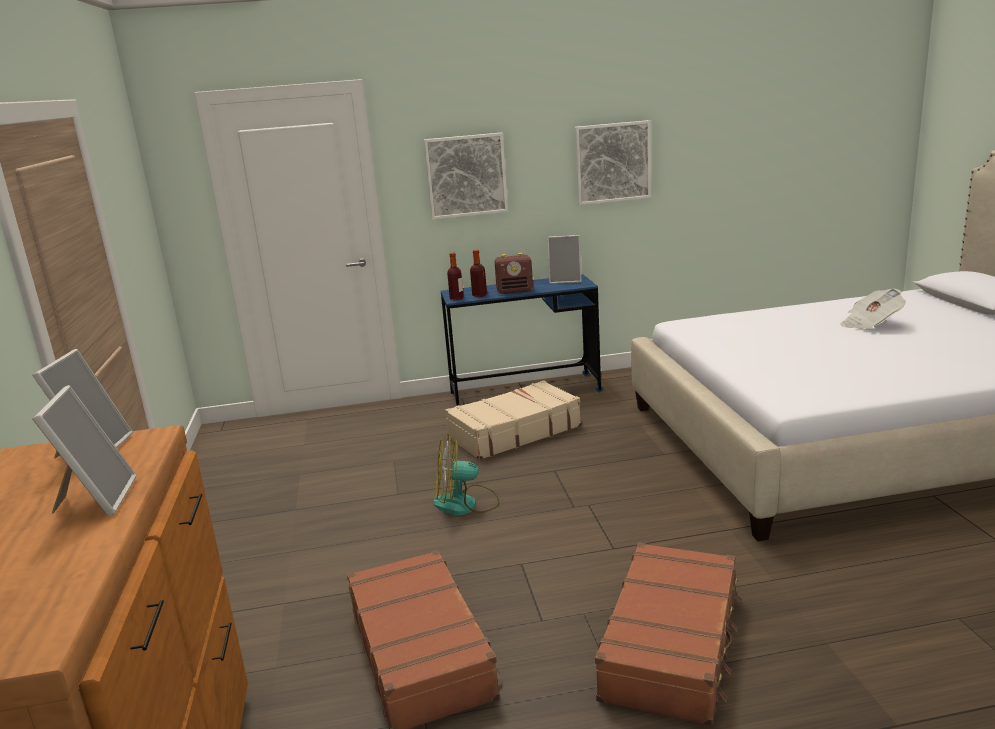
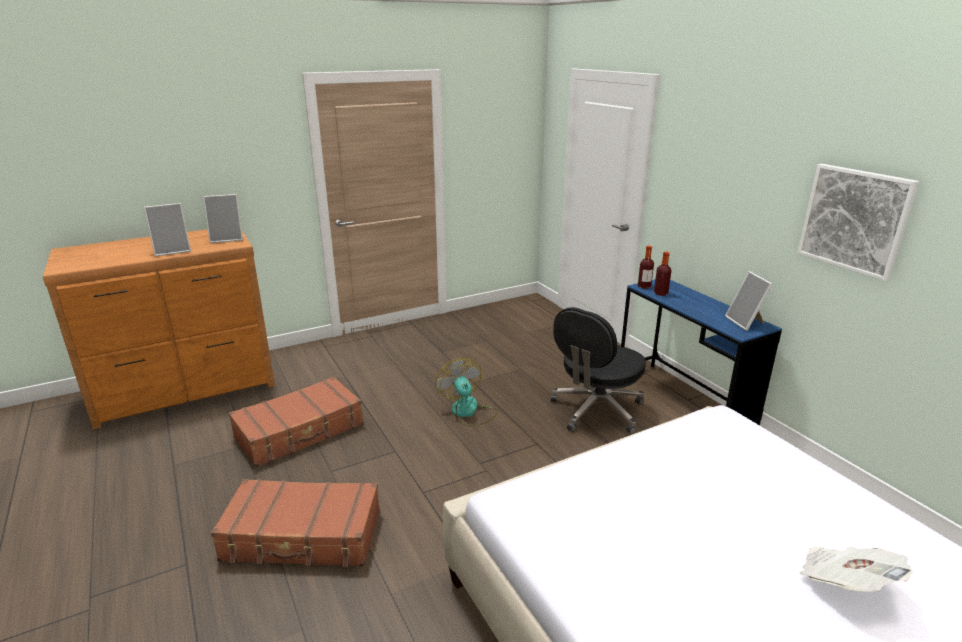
camera: 70 degrees right, 5 degrees up
picture [424,133,508,220] -> none
beige suitcase [445,380,581,460] -> black office chair [551,307,646,434]
radio [495,253,533,294] -> none

